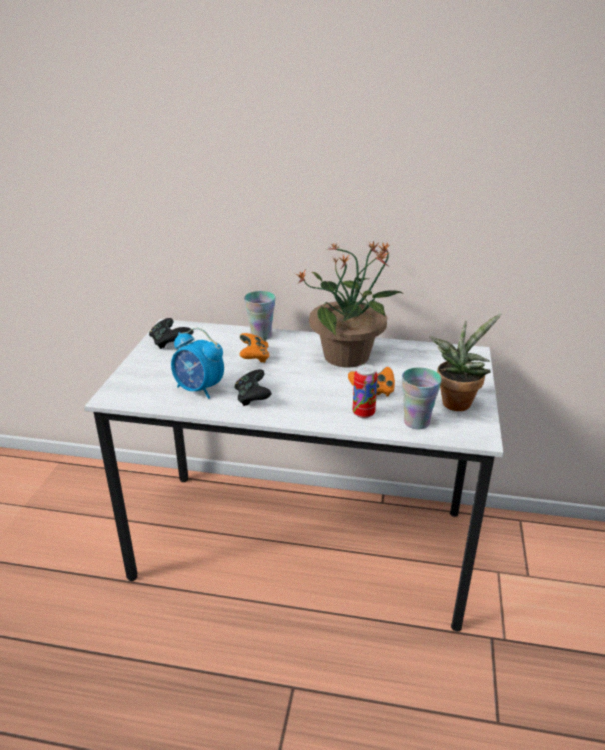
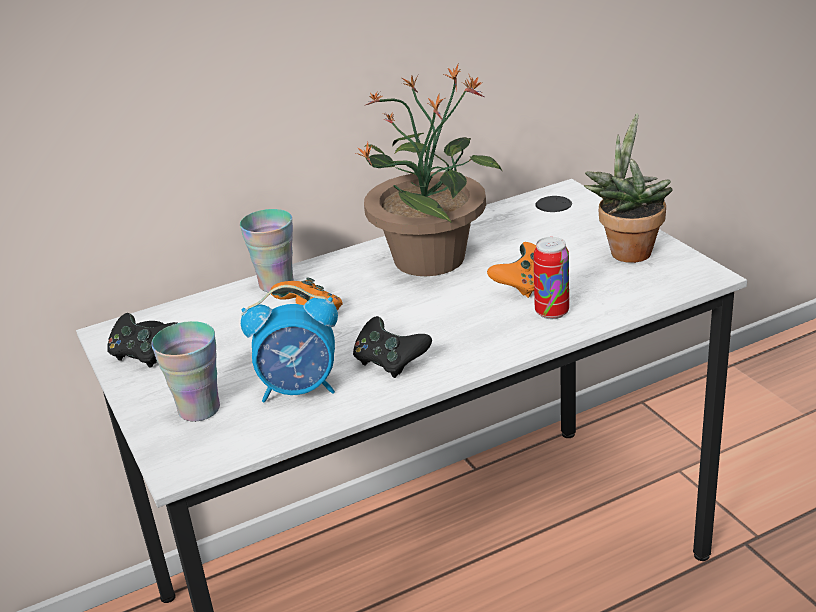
camera: 35 degrees left, 0 degrees up
cup [402,367,442,429] -> cup moved to [151,321,220,422]

